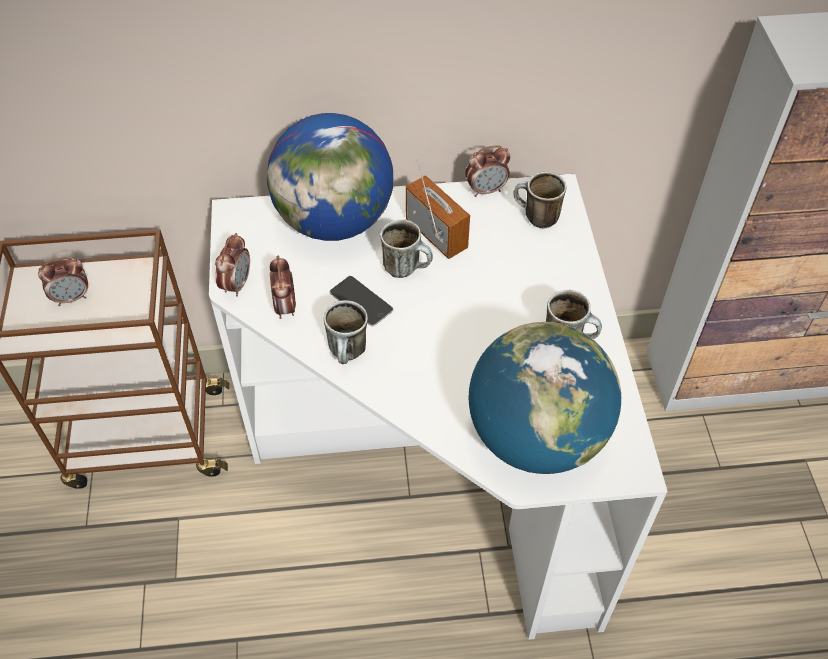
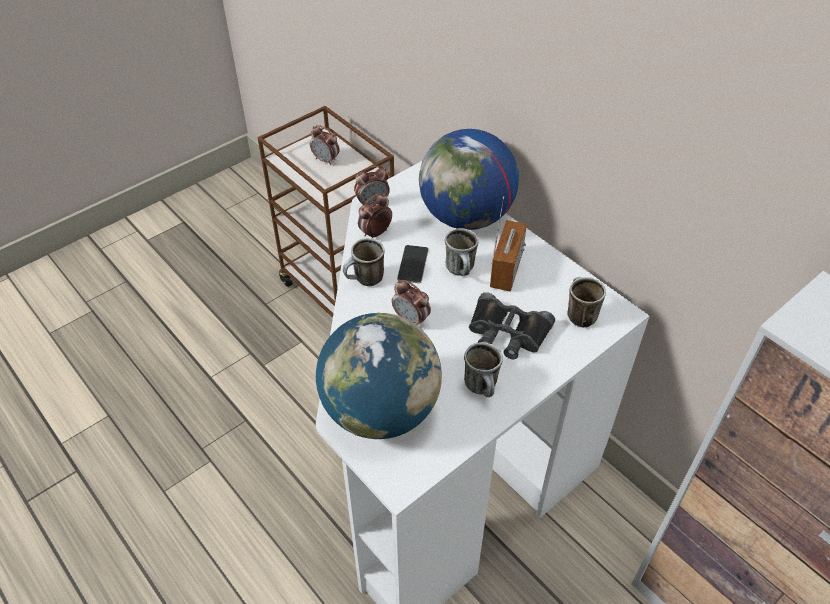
camera: 55 degrees right, 5 degrees down
alarm clock [465,146,510,197] -> alarm clock moved to [392,280,431,325]
none -> black binoculars [469,292,555,359]

